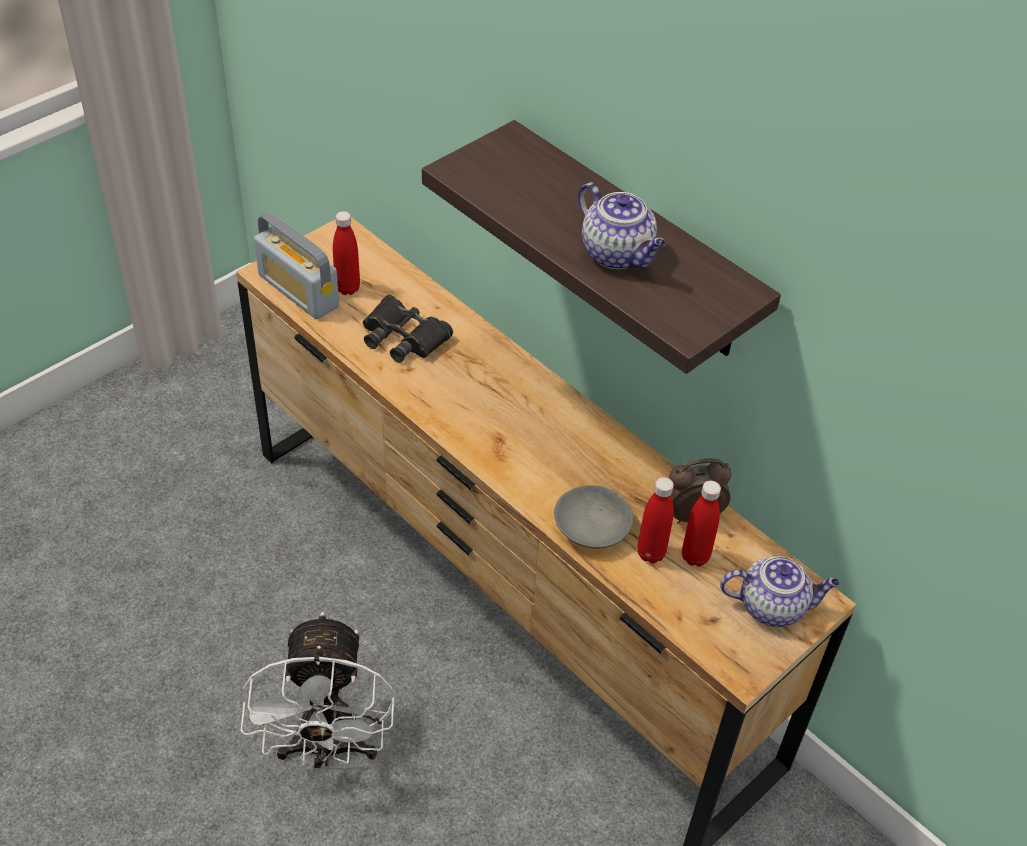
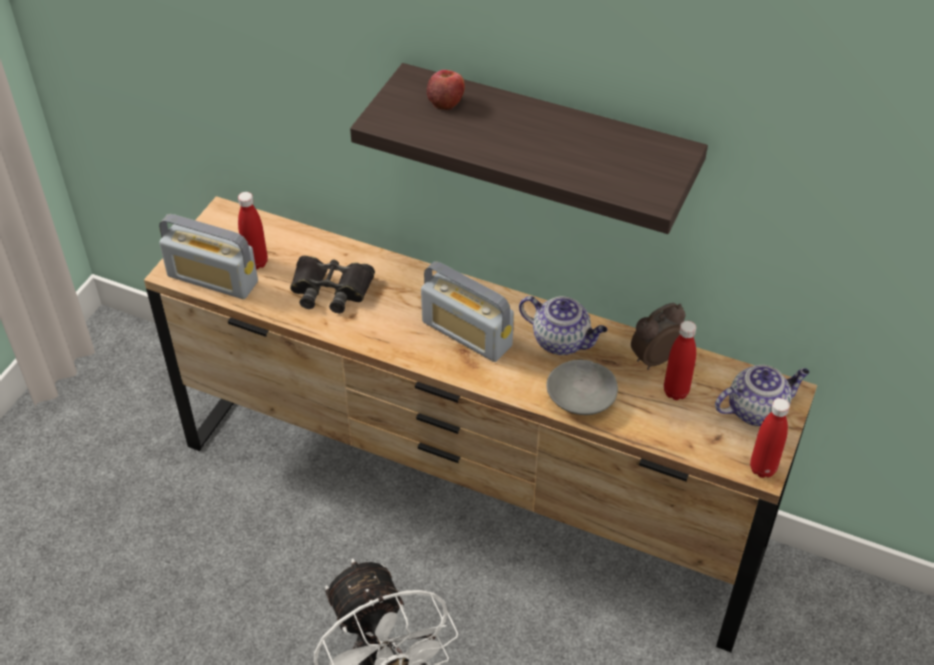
camera: 20 degrees left, 0 degrees up
teapot [578,182,666,269] -> teapot moved to [519,296,608,355]
red bottle [637,477,674,563] -> red bottle moved to [750,398,790,478]
none -> radio [421,261,514,362]
none -> apple [427,70,465,110]

